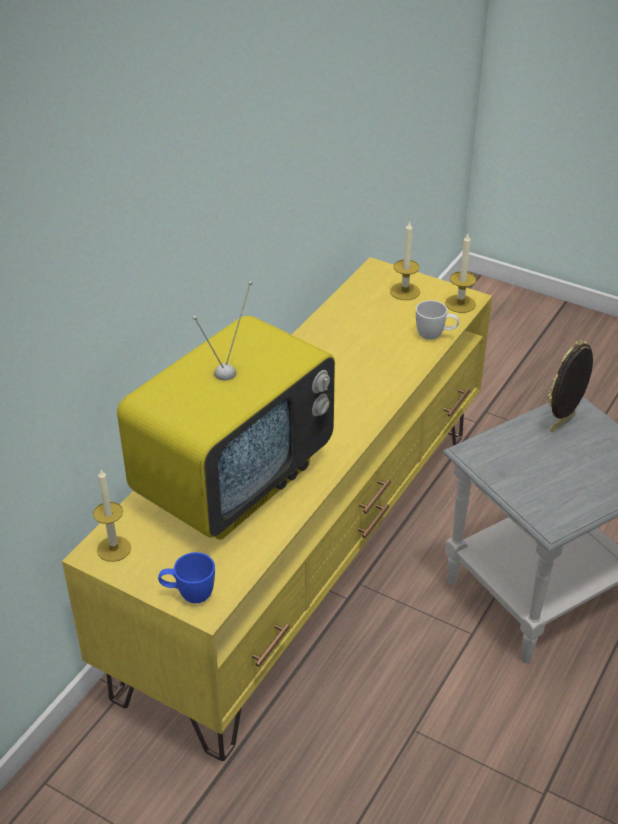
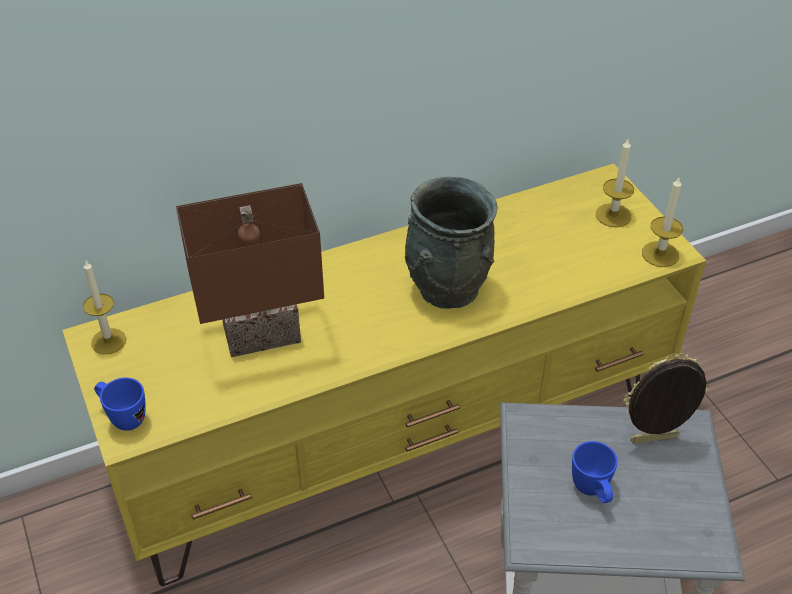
camera: 35 degrees right, 5 degrees up
television [117,281,335,540] -> brown table lamp [176,183,324,357]
white mug [416,300,459,340] -> none
none -> grey vase [405,177,498,309]
none -> blue mug [572,441,618,503]

